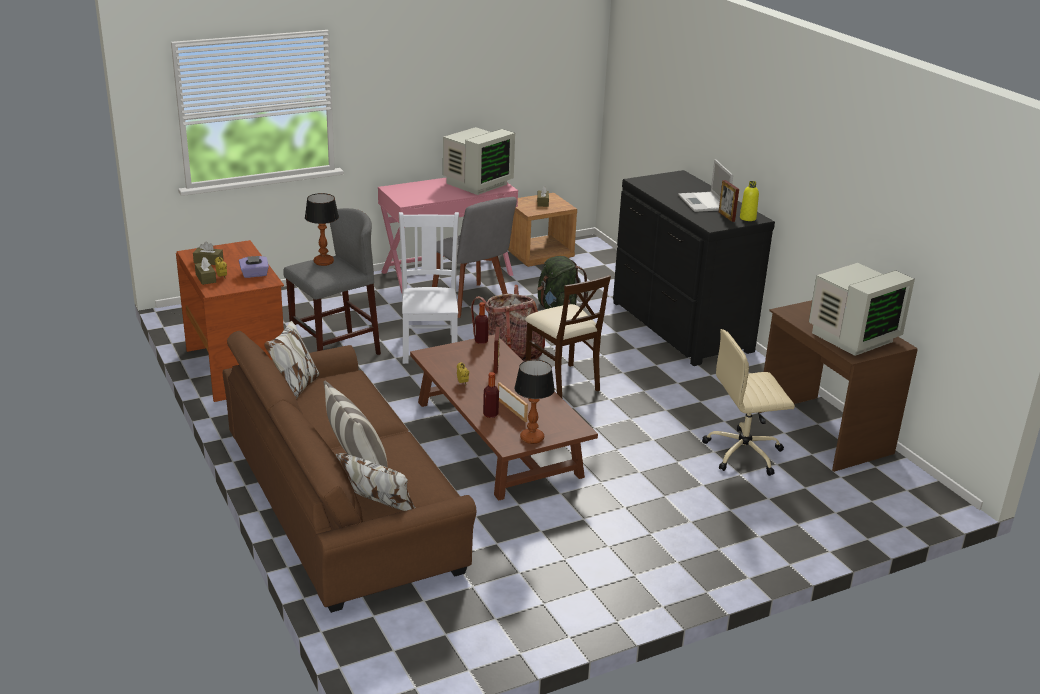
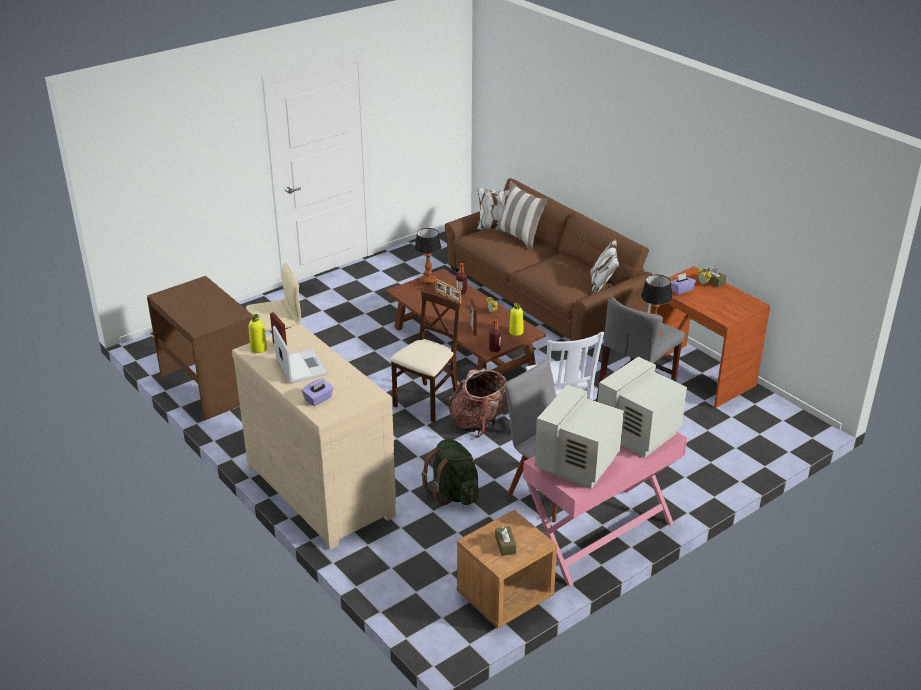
camera: 170 degrees right, 5 degrees up
brown tissue box [193,241,224,265] -> none
beige chair [525,275,611,398] -> beige chair turned 75 degrees clockwise [390,291,460,423]
black dresser [613,170,775,366] -> beige dresser [232,324,396,550]
monitor [809,263,915,356] -> monitor moved to [598,356,687,457]
none -> purple tissue box [302,378,334,406]
none -> yellow bottle [509,303,523,336]

